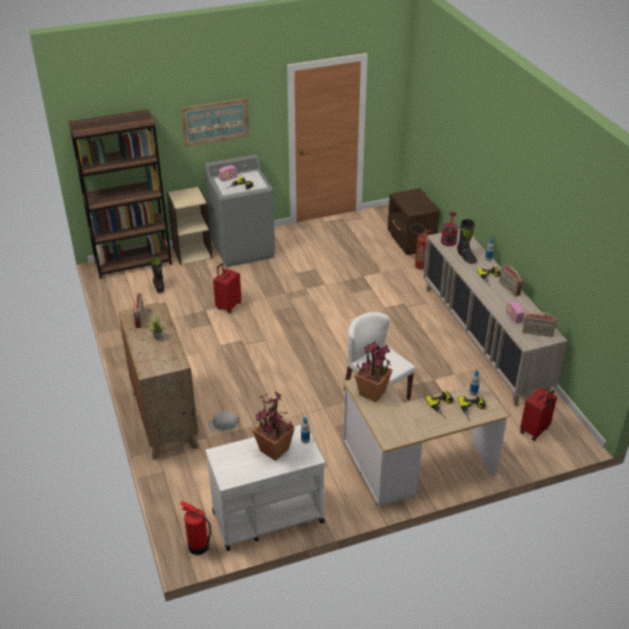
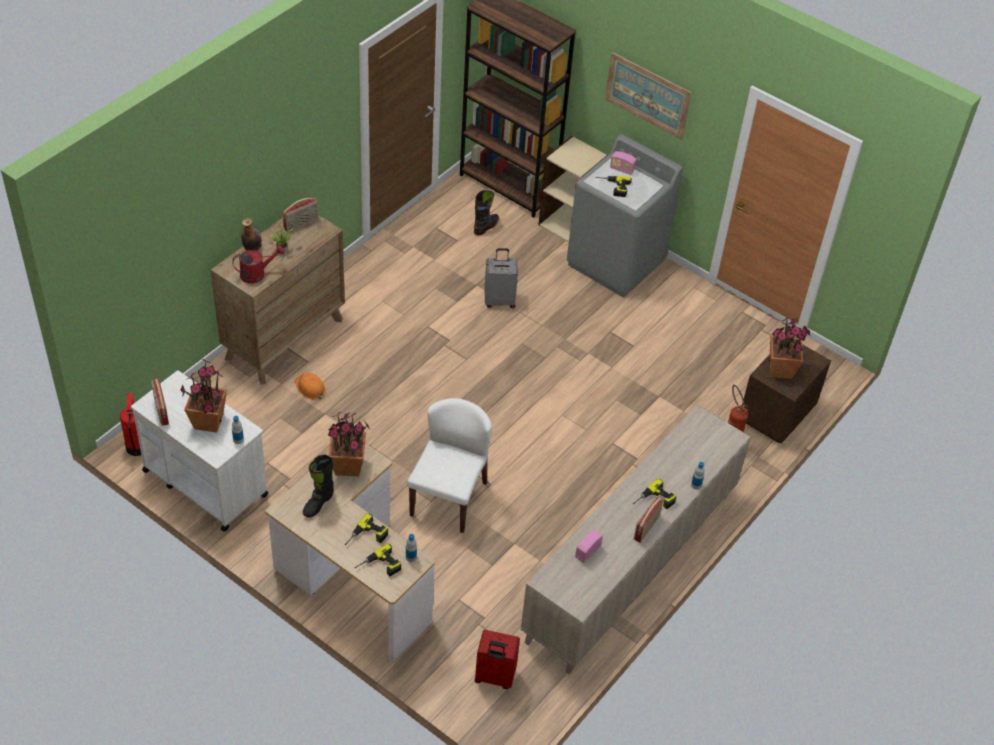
camera: 55 degrees right, 10 degrees up
white hard hat [209,411,240,431] -> orange hard hat [295,373,326,399]
red suitcase [213,263,241,313] -> grey suitcase [484,248,518,308]
red watering can [441,212,458,246] -> red watering can moved to [232,245,285,283]
black boot [457,219,477,264] -> black boot moved to [302,454,334,518]
radio [523,312,557,337] -> radio moved to [151,379,169,426]
none -> bottle [241,218,262,251]
none -> potted plant [769,317,810,379]

